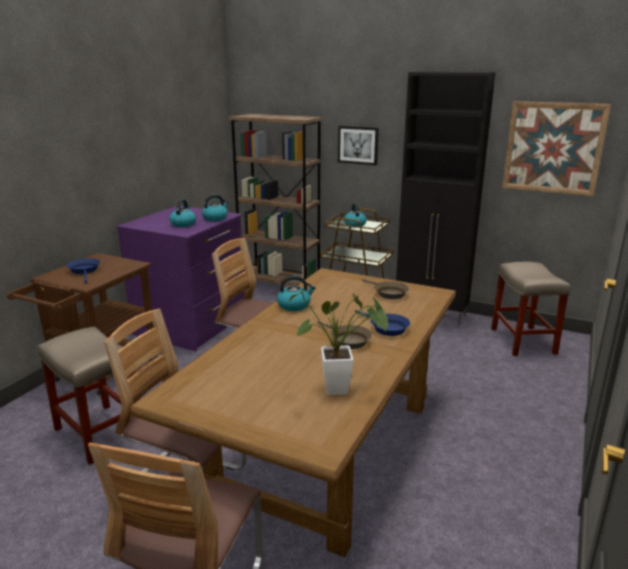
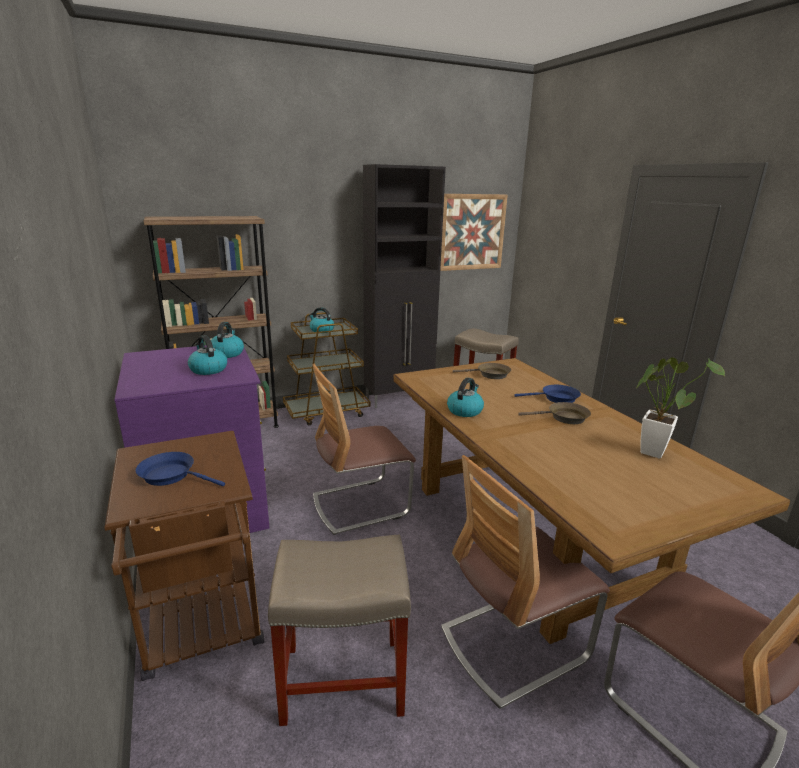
camera: 50 degrees left, 0 degrees up
picture [338,126,379,165] -> none

